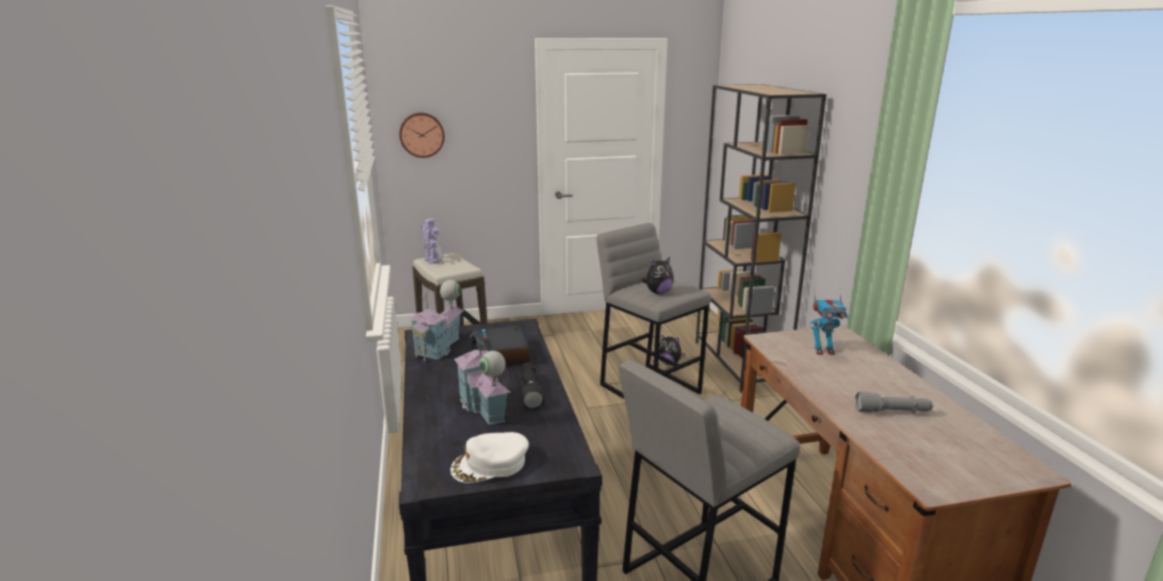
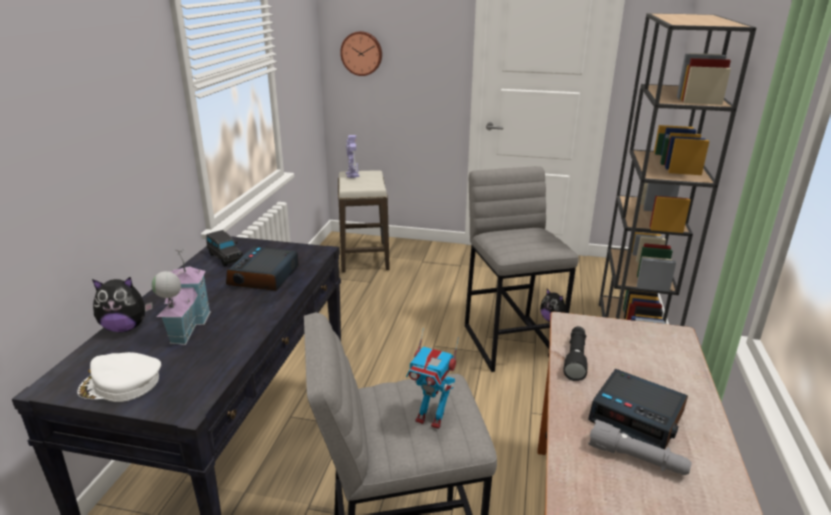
camera: 25 degrees right, 5 degrees up
toy house [408,280,464,361] -> black toy car [206,230,243,267]
black flashlight [521,362,544,410] -> black flashlight moved to [563,326,588,381]
plush toy [642,257,674,294] -> plush toy moved to [92,277,153,332]
toy robot [810,288,847,355] -> toy robot moved to [406,328,459,429]
none -> alarm clock [588,369,688,450]

